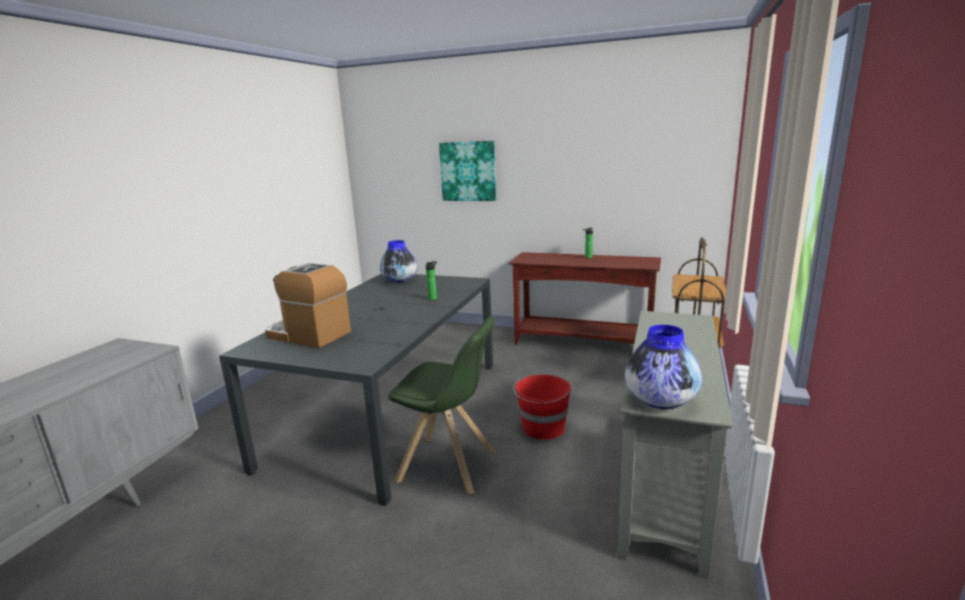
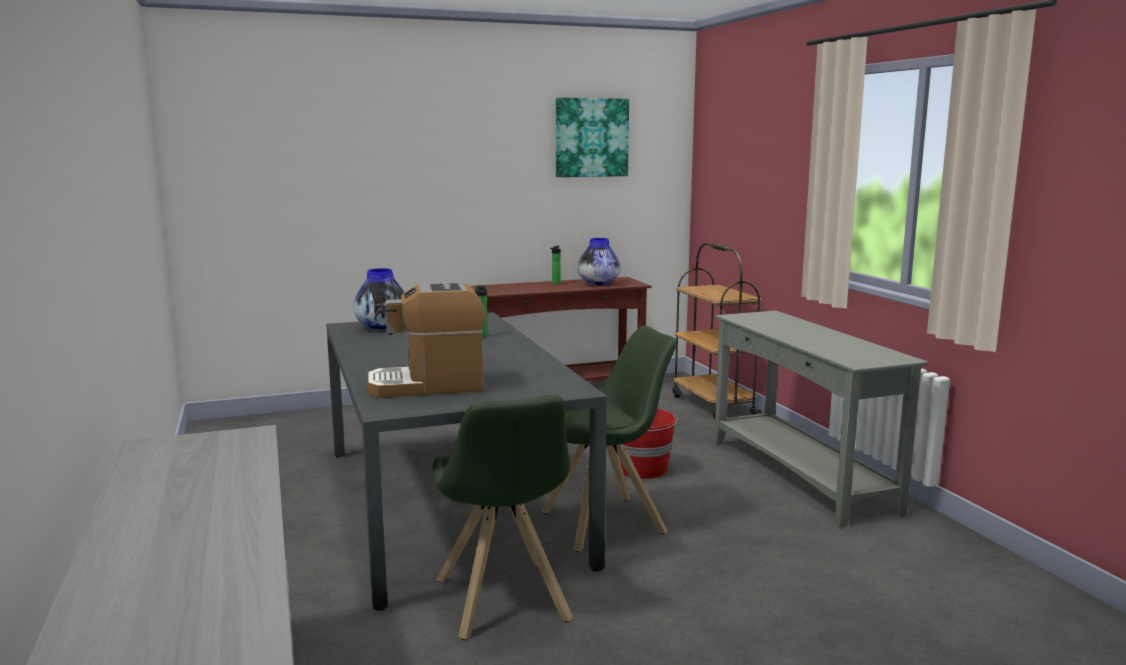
camera: 40 degrees left, 5 degrees down
picture [439,141,496,201] -> picture moved to [556,98,629,177]
vase [625,324,702,409] -> vase moved to [578,238,621,285]
none -> green chair [433,395,573,640]

